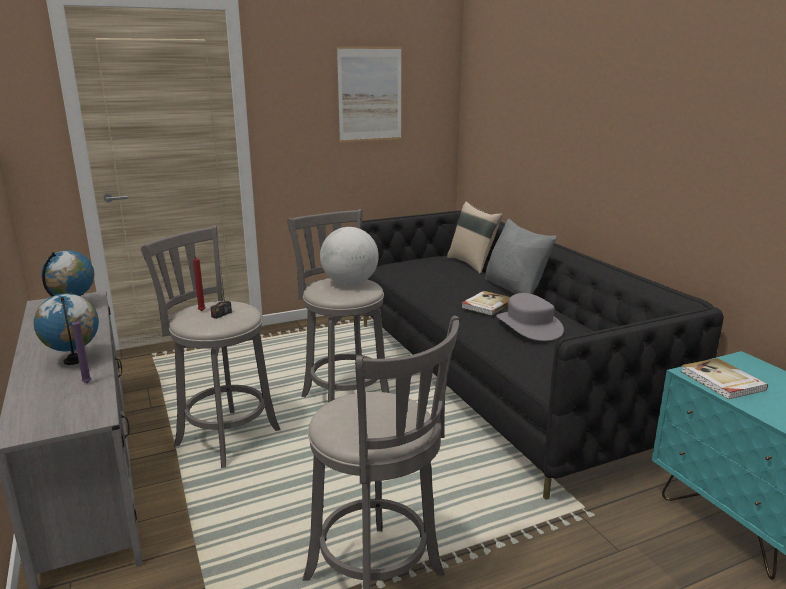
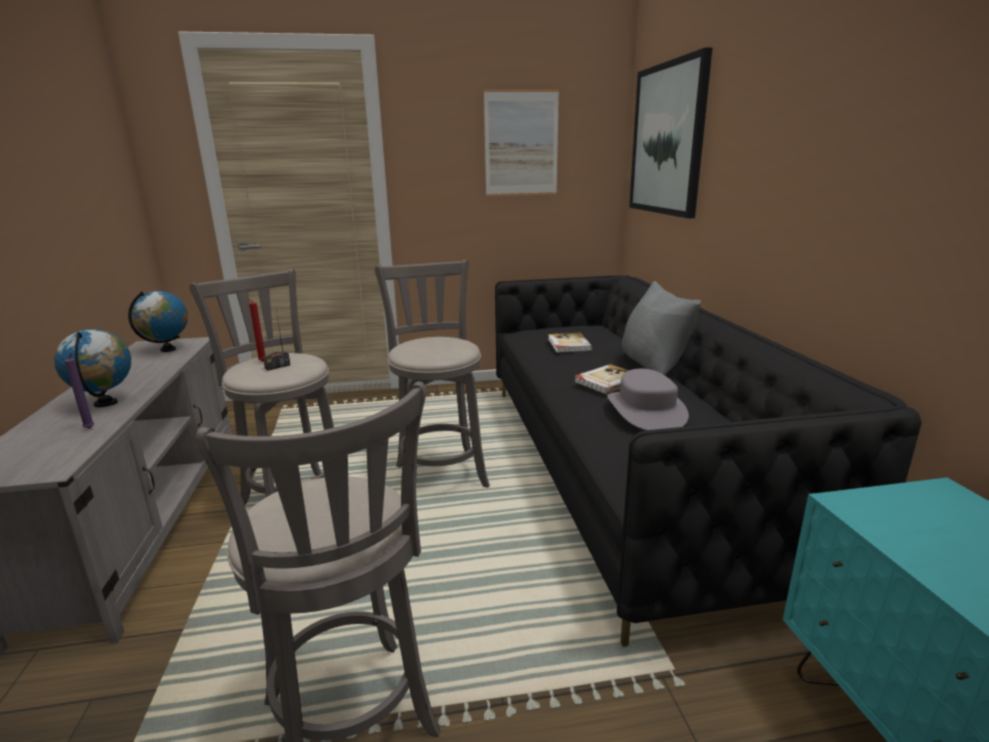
camera: 15 degrees right, 0 degrees up
globe [320,227,379,285] -> none
beige pillow [447,202,503,274] -> none
book [681,358,768,399] -> book moved to [548,333,592,353]
none -> picture [629,47,712,218]

